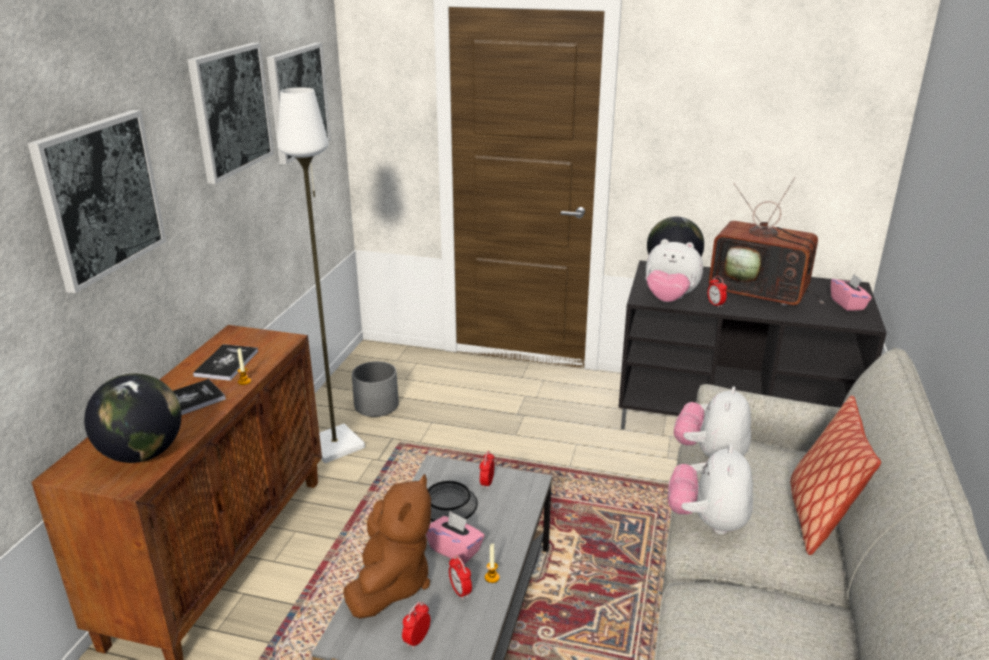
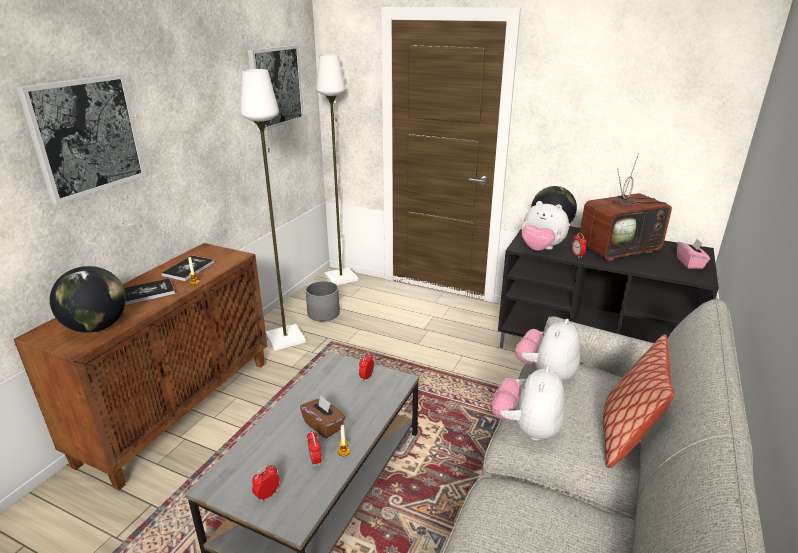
camera: 10 degrees right, 0 degrees up
picture [188,43,274,184] -> none
brown plush toy [343,474,431,619] -> none
pink tissue box [426,511,485,565] -> brown tissue box [300,395,345,439]
bowl [428,481,478,522] -> none
television [709,177,824,307] -> television turned 60 degrees counterclockwise [580,153,672,261]
none -> white floor lamp [316,55,358,285]

